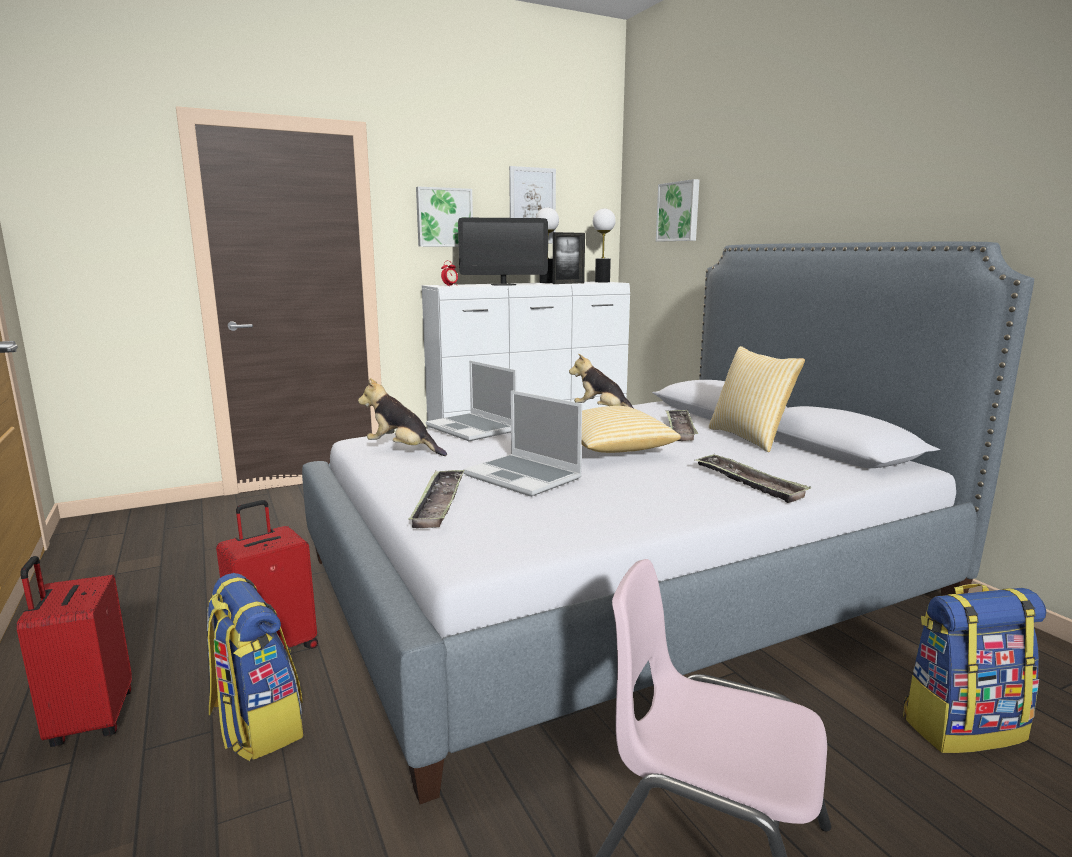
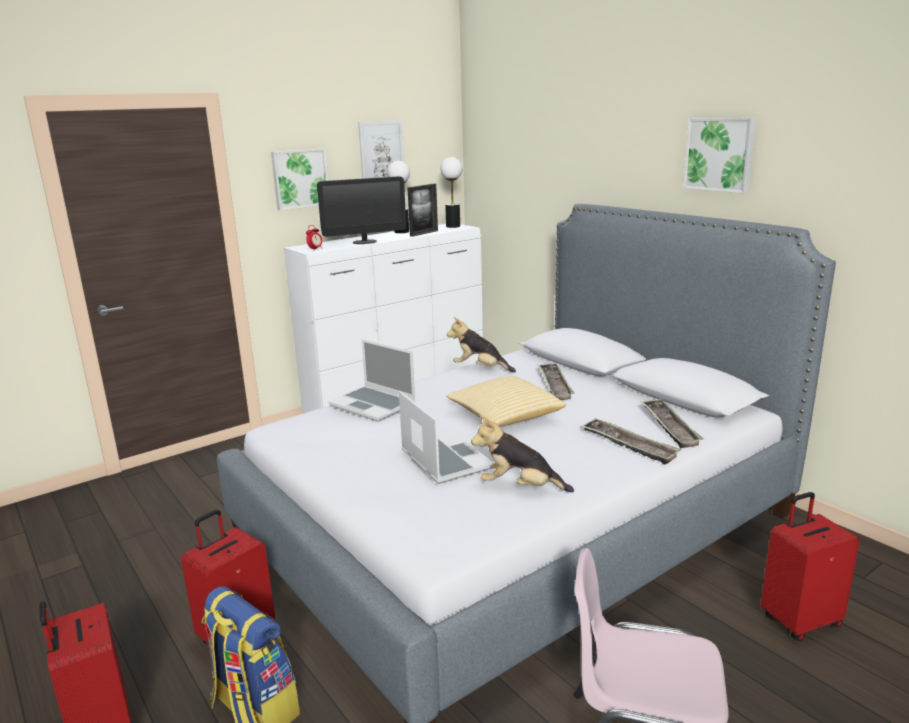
camera: 10 degrees left, 5 degrees up
plush toy [358,378,447,456] -> plush toy moved to [471,415,574,492]
tray [408,469,465,528] -> tray moved to [640,399,704,448]
laptop [463,390,582,497] -> laptop turned 150 degrees counterclockwise [399,391,493,484]
picture [656,179,700,241] -> picture moved to [683,117,756,193]
pillow [709,346,805,452] -> none
backpack [903,584,1046,753] -> red suitcase [761,492,860,641]

